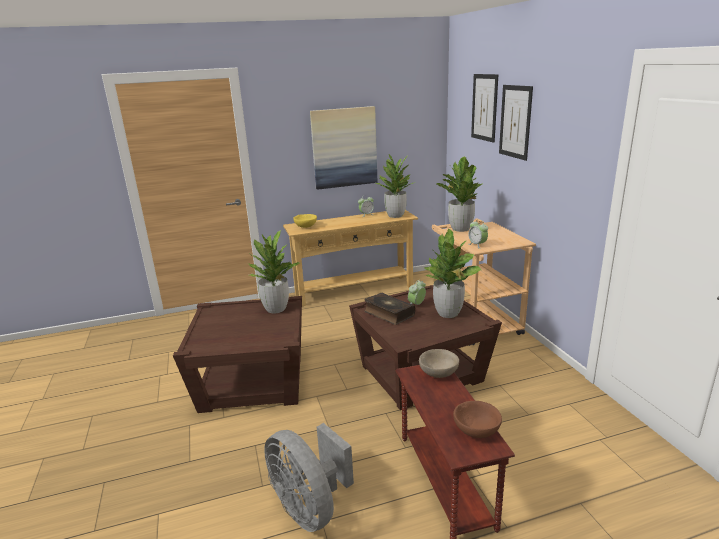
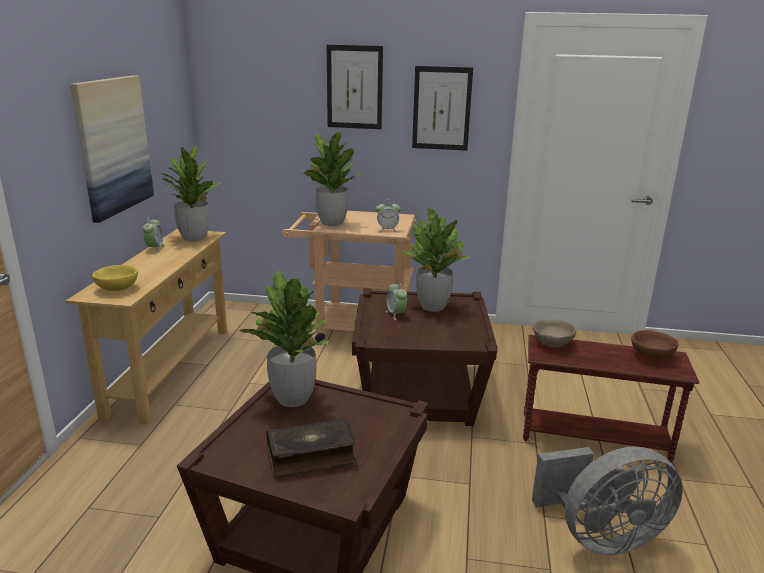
camera: 65 degrees left, 0 degrees up
book [364,293,415,325] -> book moved to [266,418,356,478]
picture [471,74,498,143] -> picture moved to [412,66,473,151]

